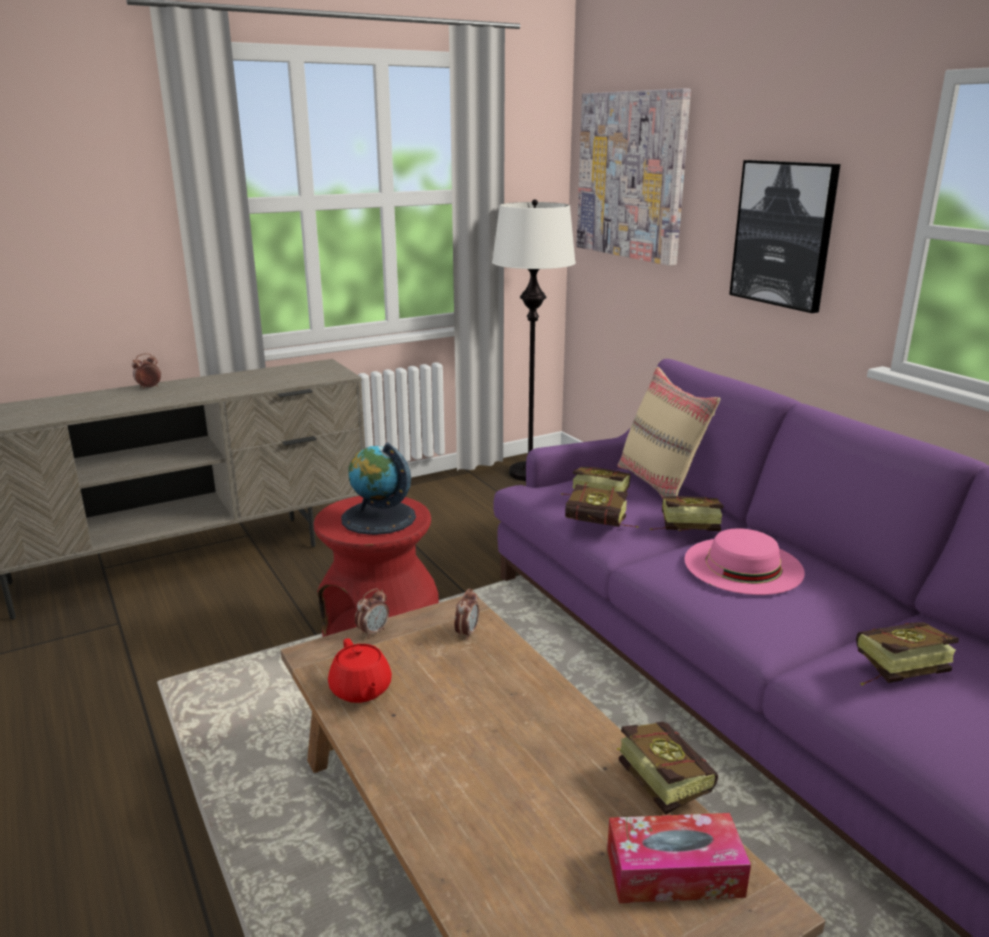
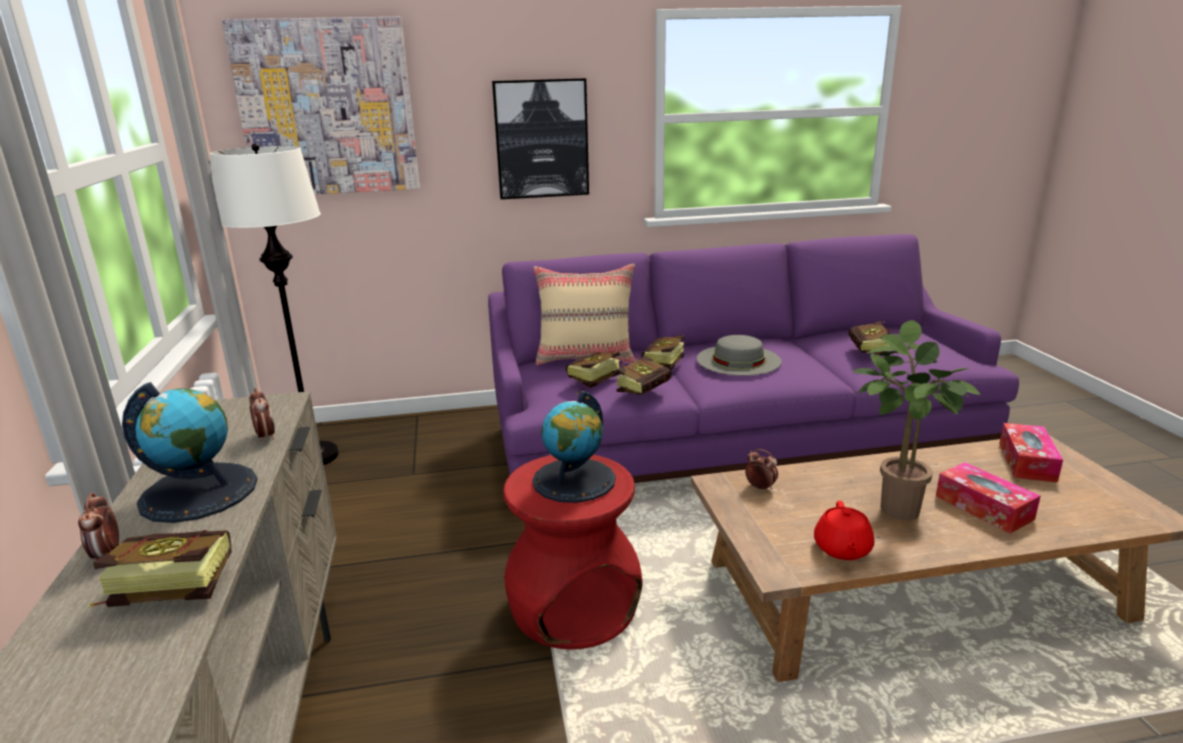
camera: 70 degrees left, 0 degrees up
red teapot [328,638,392,703] -> red teapot turned 105 degrees clockwise [814,501,874,560]
alarm clock [355,588,389,639] -> alarm clock moved to [249,388,275,441]
book [616,722,718,815] -> book moved to [88,530,232,607]
pink hat [684,528,805,595] -> grey hat [697,335,782,376]
none -> globe [122,382,258,523]
none -> potted plant [852,320,981,520]
none -> tissue box [936,462,1041,533]

